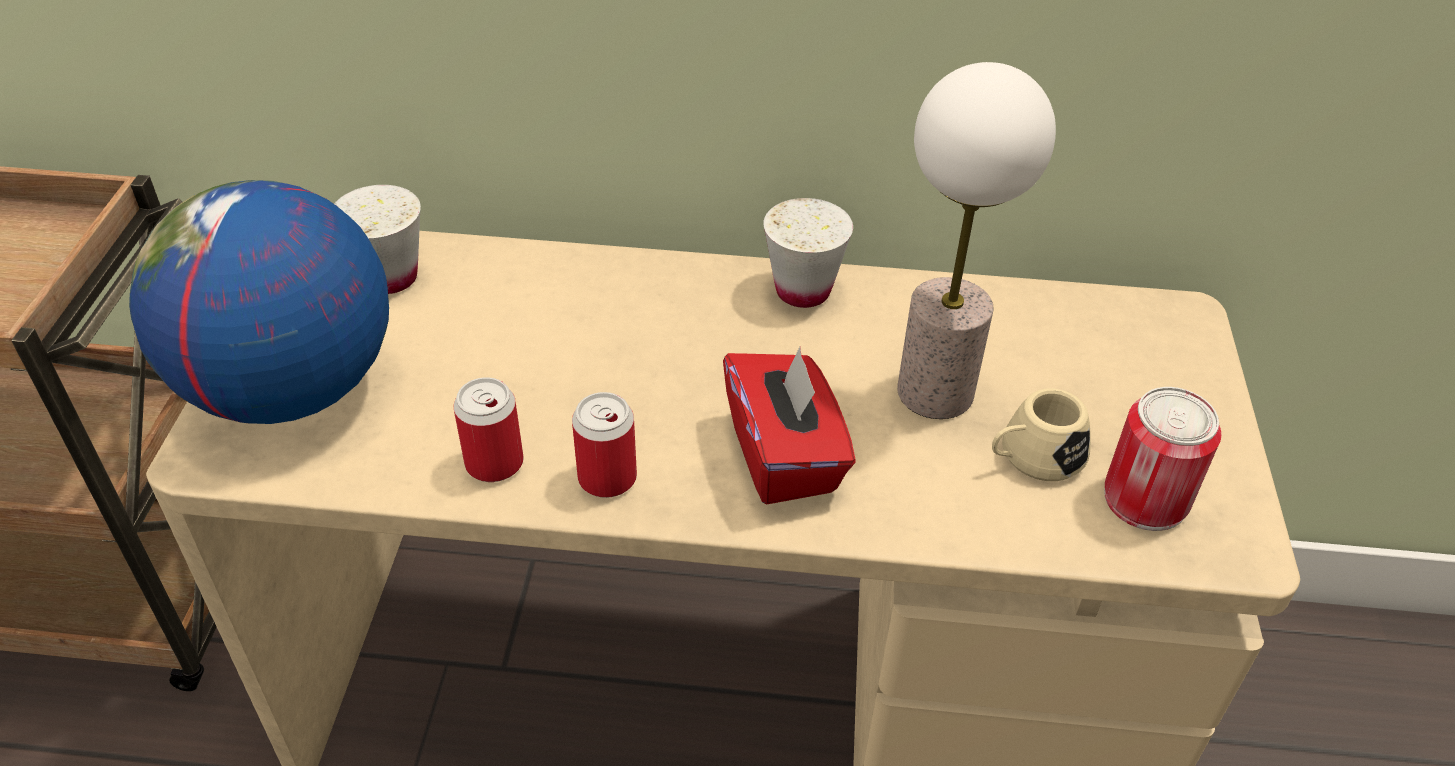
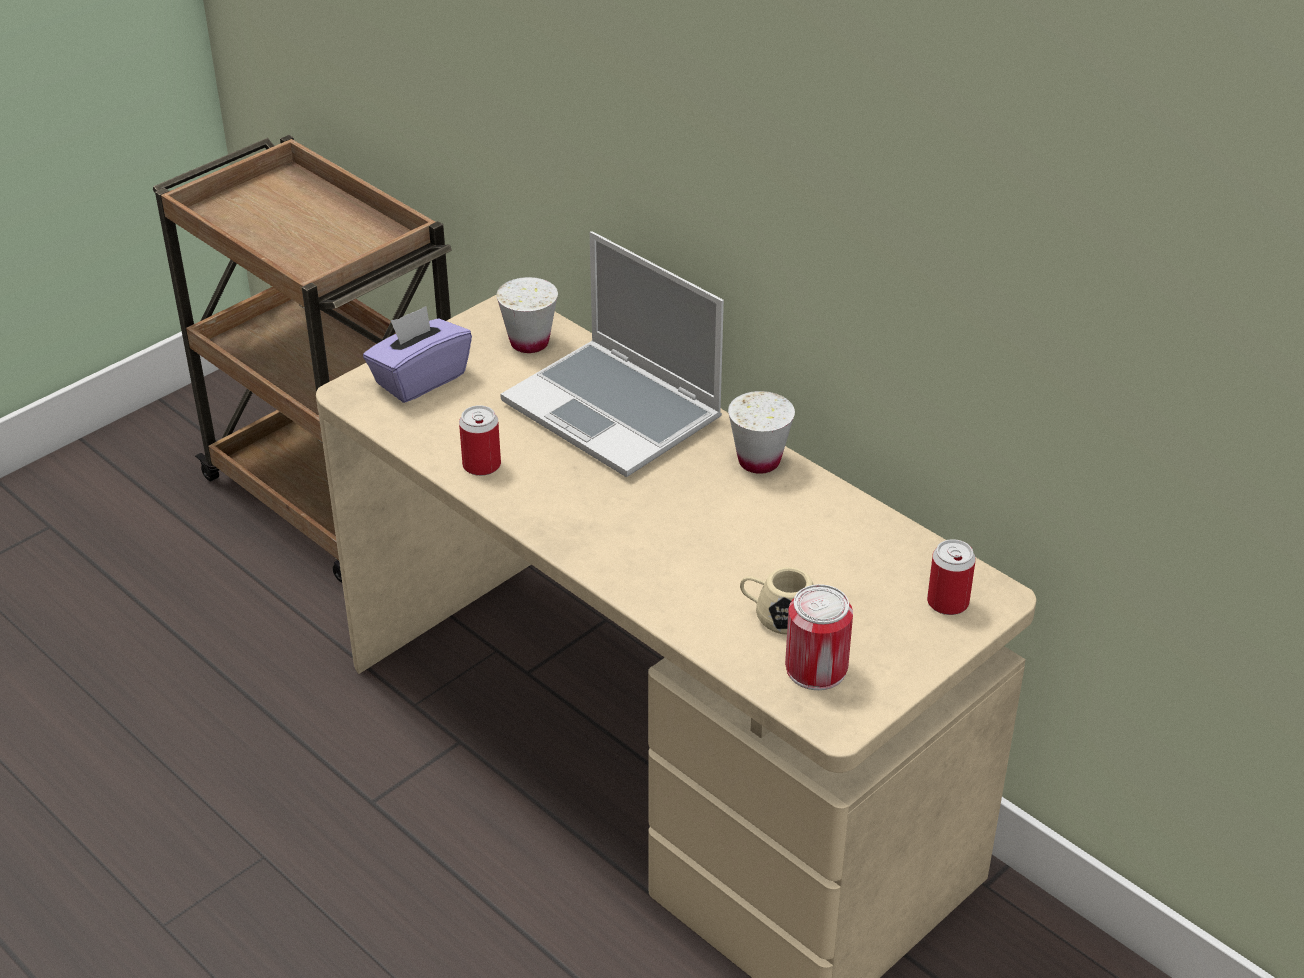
camera: 40 degrees right, 5 degrees down
globe [129,180,389,424] -> purple tissue box [363,306,472,403]
can [572,392,637,498] -> can moved to [927,539,976,615]
red tissue box [723,346,855,504] -> none
table lamp [897,62,1056,419] -> none
none -> laptop [500,231,724,477]

